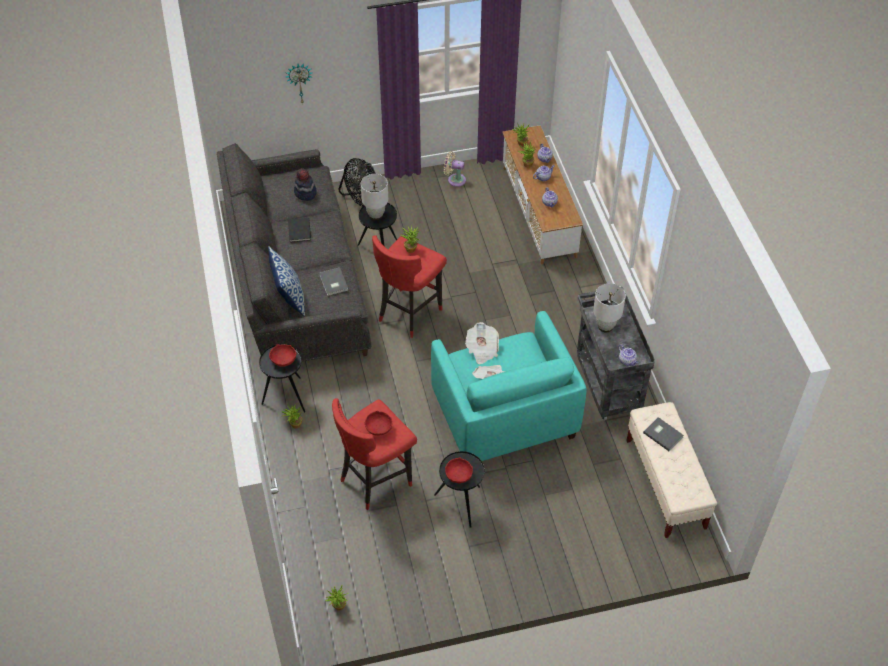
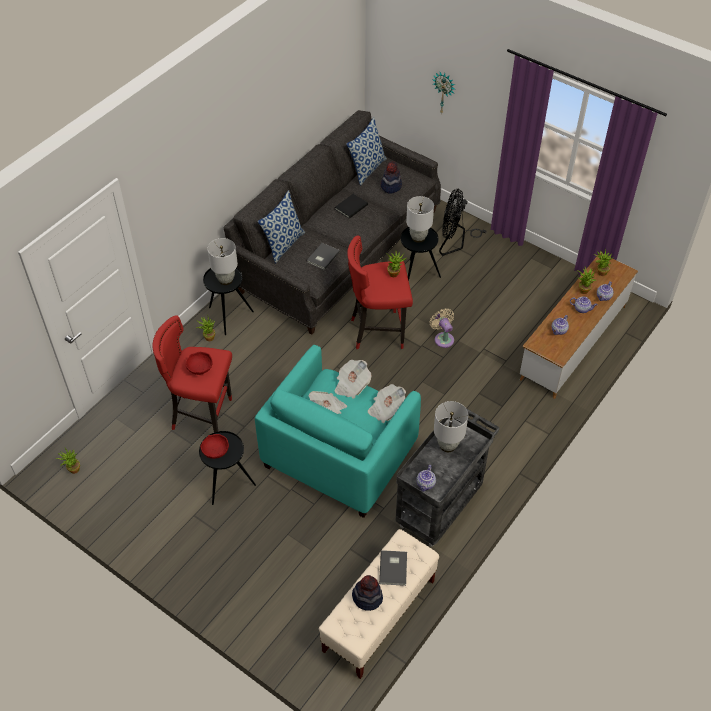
camera: 50 degrees right, 0 degrees up
red bowl [269,344,296,367] -> white table lamp [208,238,238,285]
beige fan [444,151,466,187] -> beige fan moved to [430,308,454,348]
none -> pillow [346,117,387,186]
none -> hat [352,575,383,611]
none -> newspaper [368,384,406,423]

